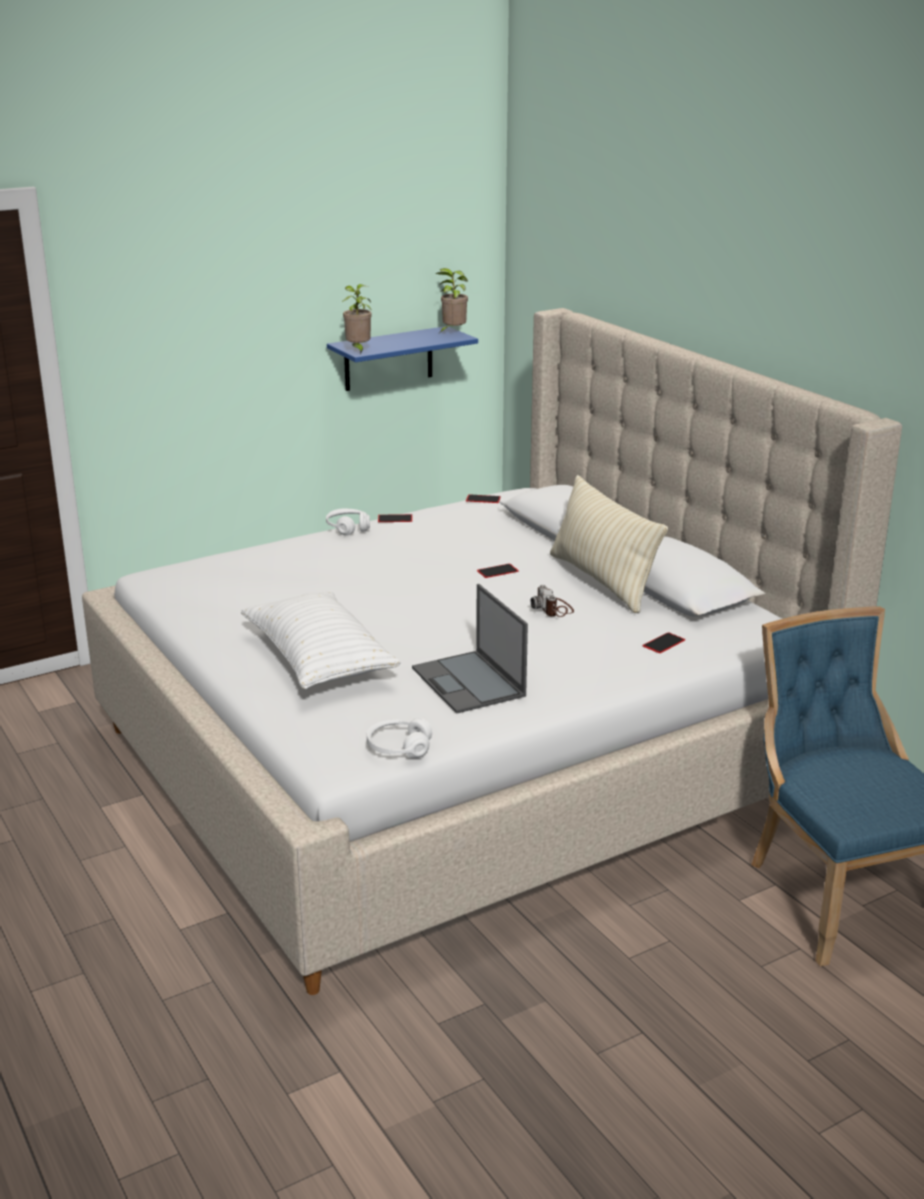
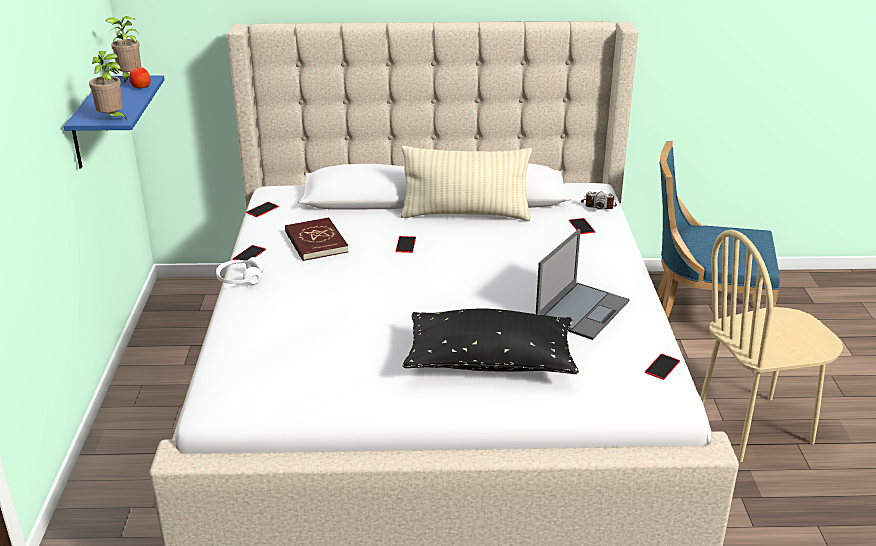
camera: 60 degrees left, 5 degrees up
white pillow [241,591,401,690] -> black pillow [403,308,579,374]
white headphones [367,718,432,758] -> phone [645,354,680,380]
laptop [412,584,528,714] -> laptop turned 60 degrees counterclockwise [536,229,630,340]
camera [531,585,574,617] -> camera moved to [581,191,617,210]
none -> apple [129,67,151,88]
none -> red book [285,217,349,261]
none -> beige chair [700,230,843,462]

